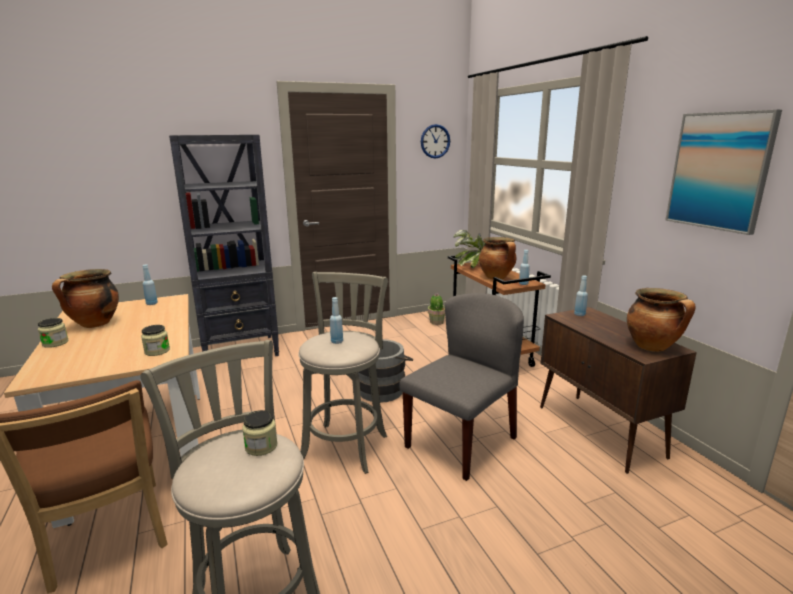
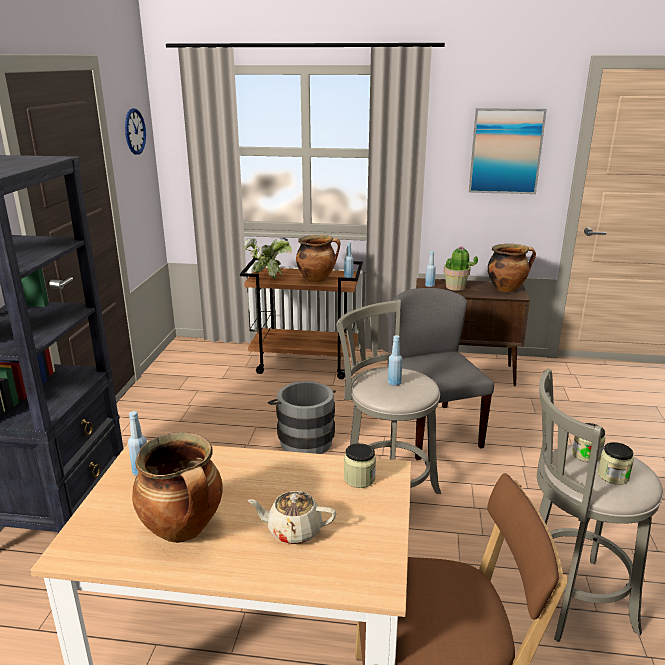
camera: 60 degrees left, 5 degrees up
jar [38,318,68,348] -> jar moved to [598,442,634,485]
potted plant [428,293,445,325] -> potted plant moved to [443,246,478,291]
none -> beige teapot [247,491,336,544]

